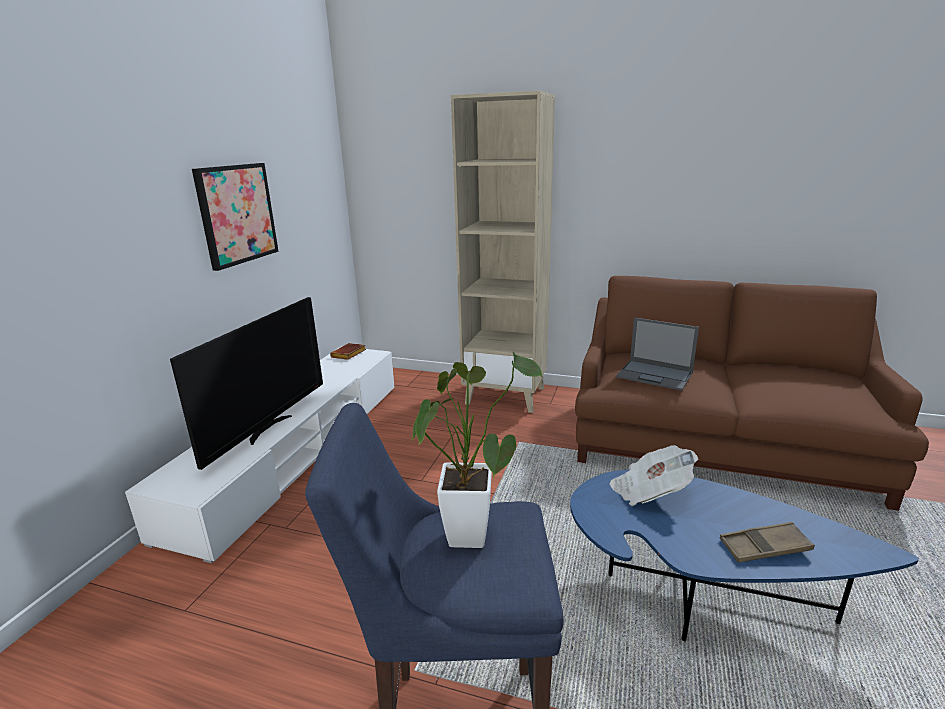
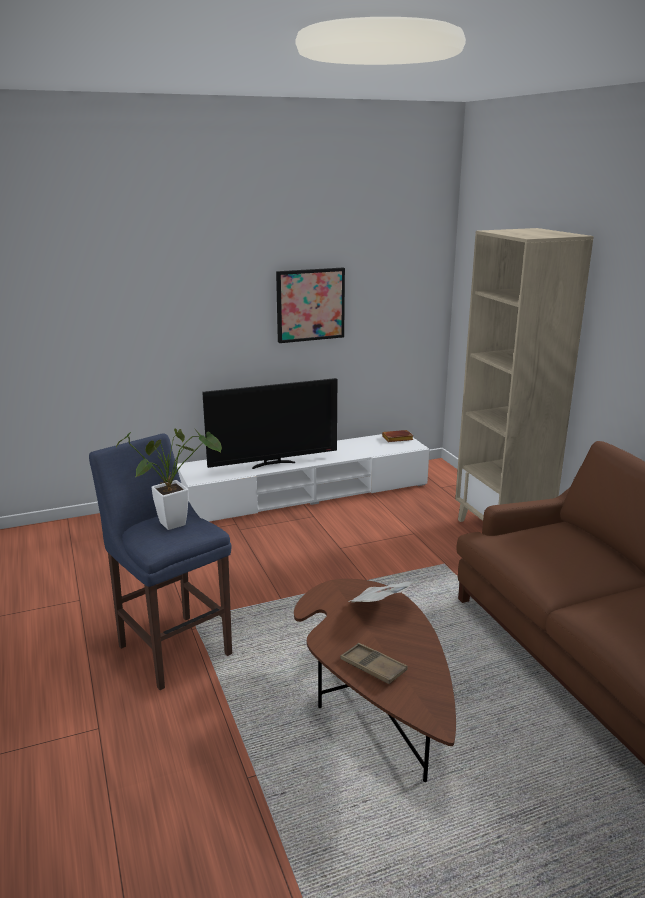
camera: 50 degrees right, 0 degrees up
blue coffee table [570,470,919,641] -> brown coffee table [294,579,456,782]
laptop [616,317,699,391] -> none

